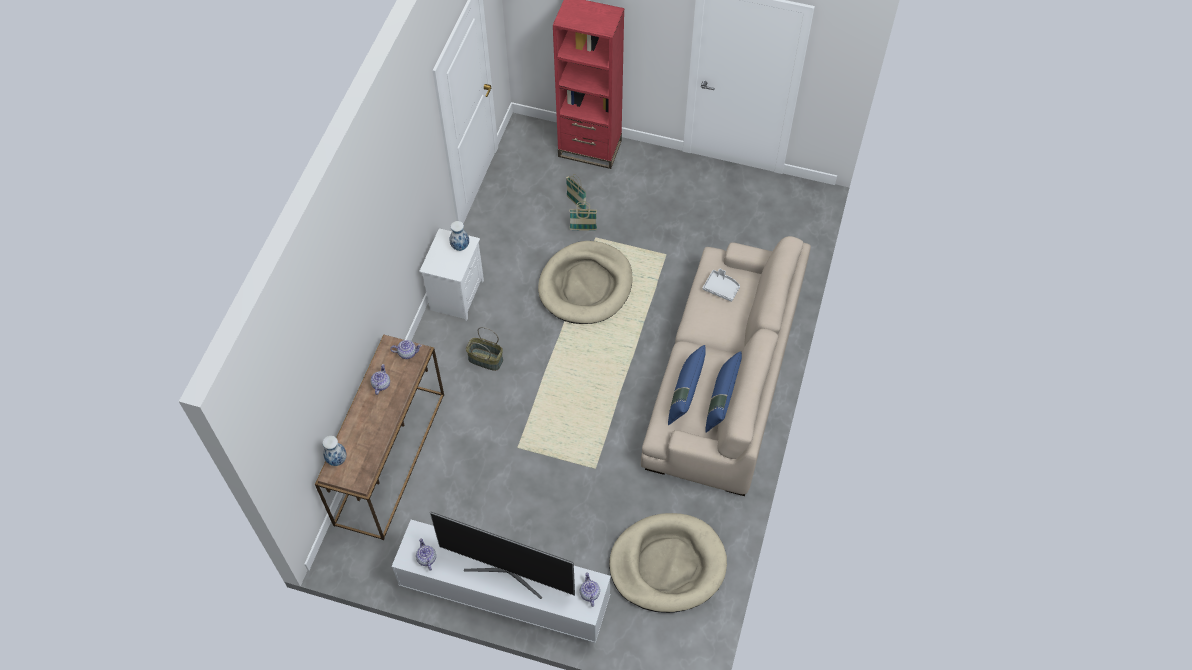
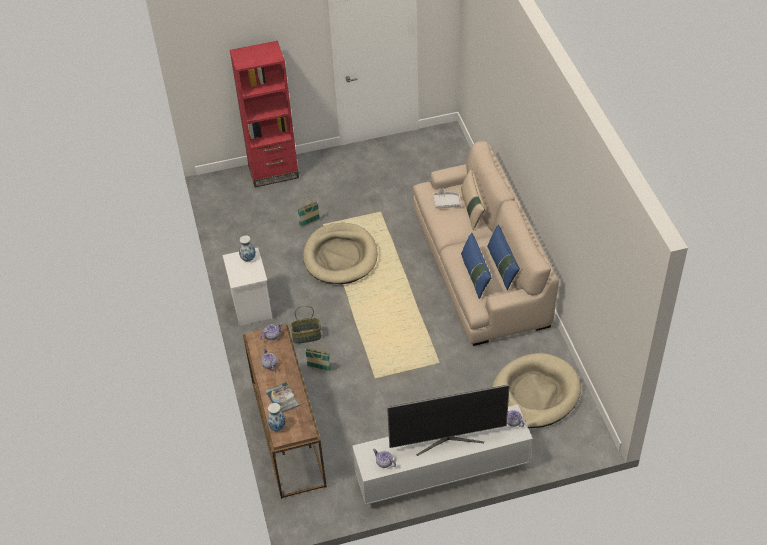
camera: 30 degrees left, 10 degrees down
basket [566,174,586,209] -> basket moved to [305,343,332,372]
none -> book [265,382,300,413]
none -> beige pillow [461,168,485,230]

